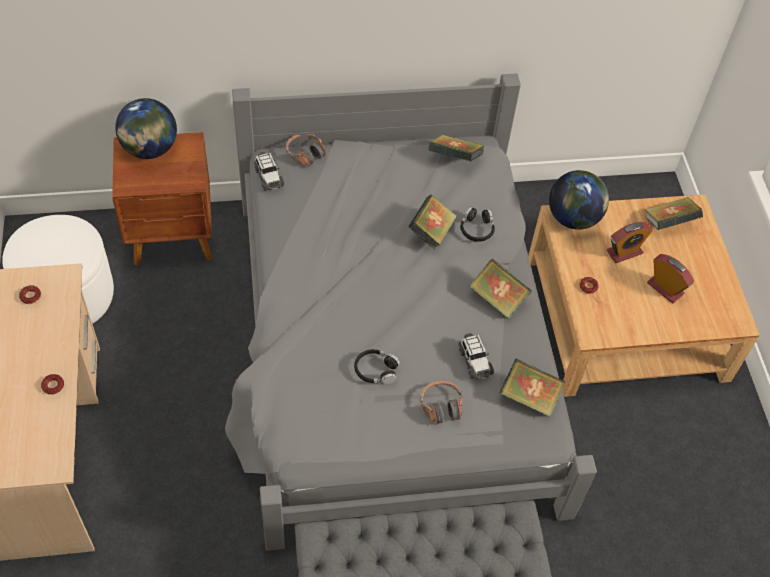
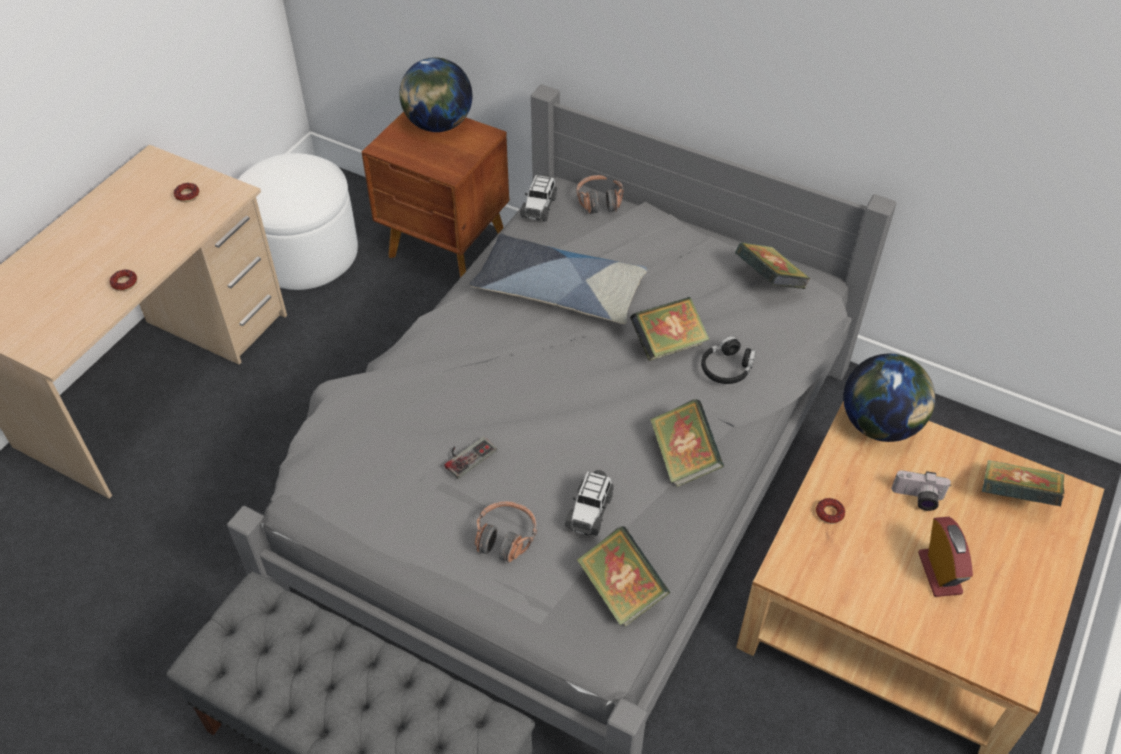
camera: 40 degrees right, 5 degrees down
black headphones [354,349,400,384] -> game controller [445,436,497,479]
alarm clock [607,222,653,263] -> camera [891,471,951,511]
none -> pillow [470,234,648,324]

